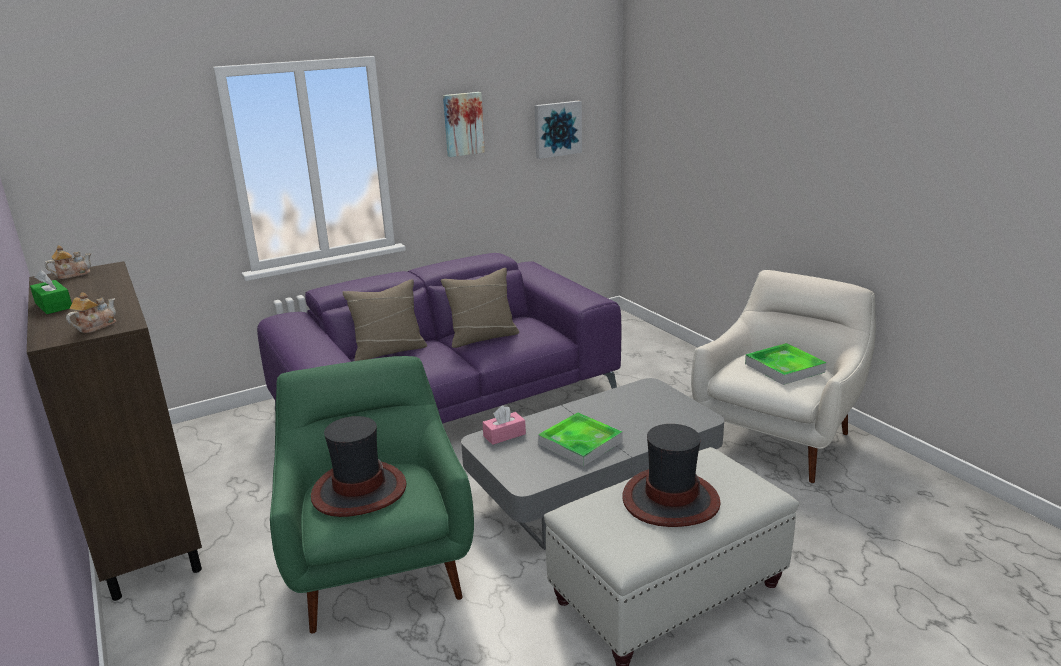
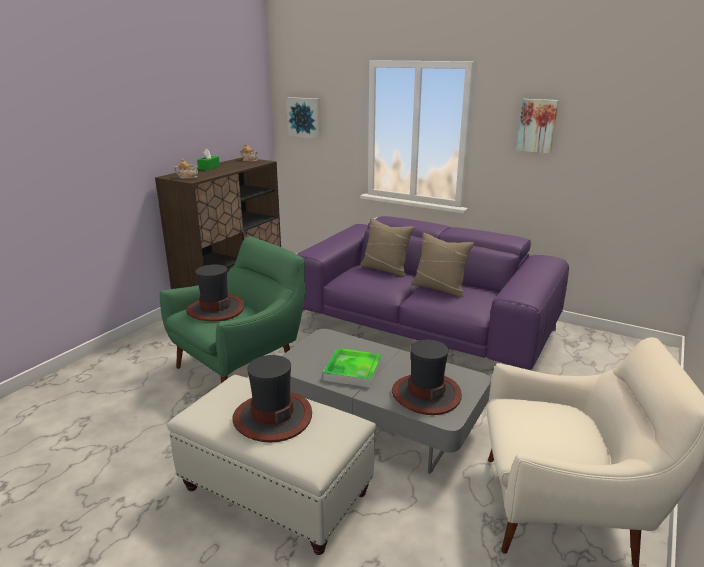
camera: 60 degrees right, 0 degrees up
pink tissue box [482,406,526,445] -> none
picture [535,101,582,159] -> picture moved to [286,97,321,139]
tray [745,343,827,385] -> none
none -> hat [392,340,462,415]

